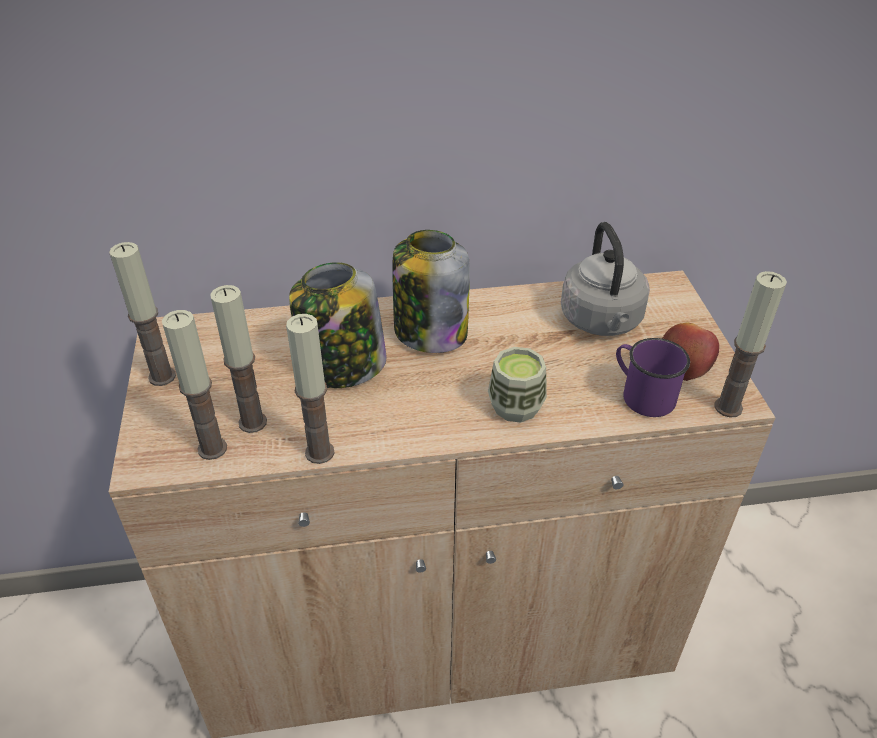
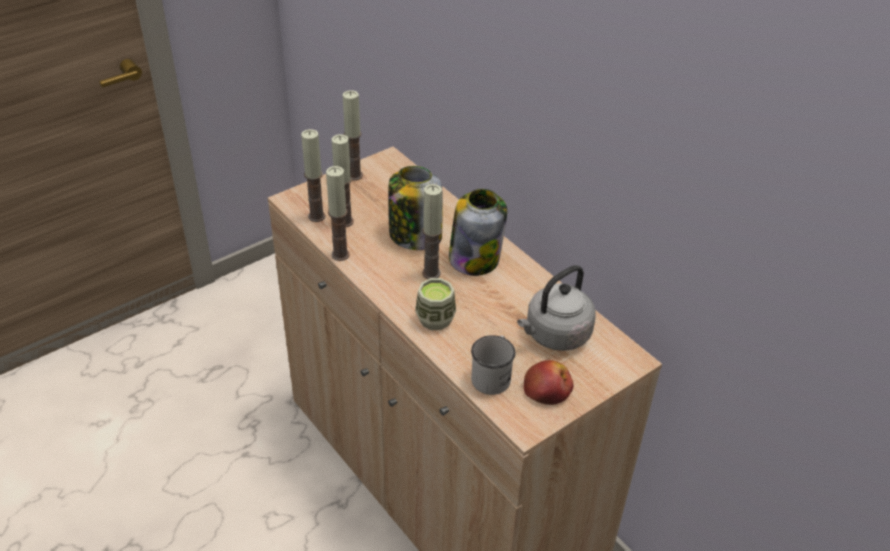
camera: 60 degrees right, 0 degrees up
purple mug [616,338,690,417] -> white mug [471,335,515,395]
candle [714,271,787,418] -> candle moved to [422,184,442,279]

